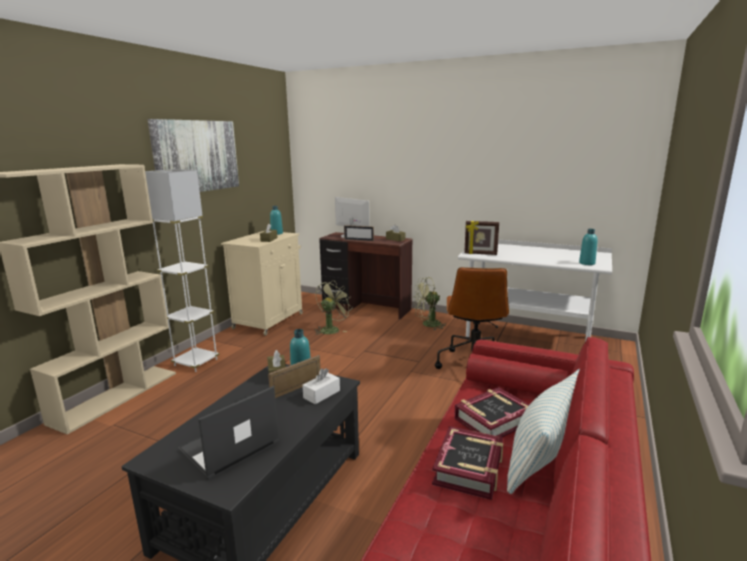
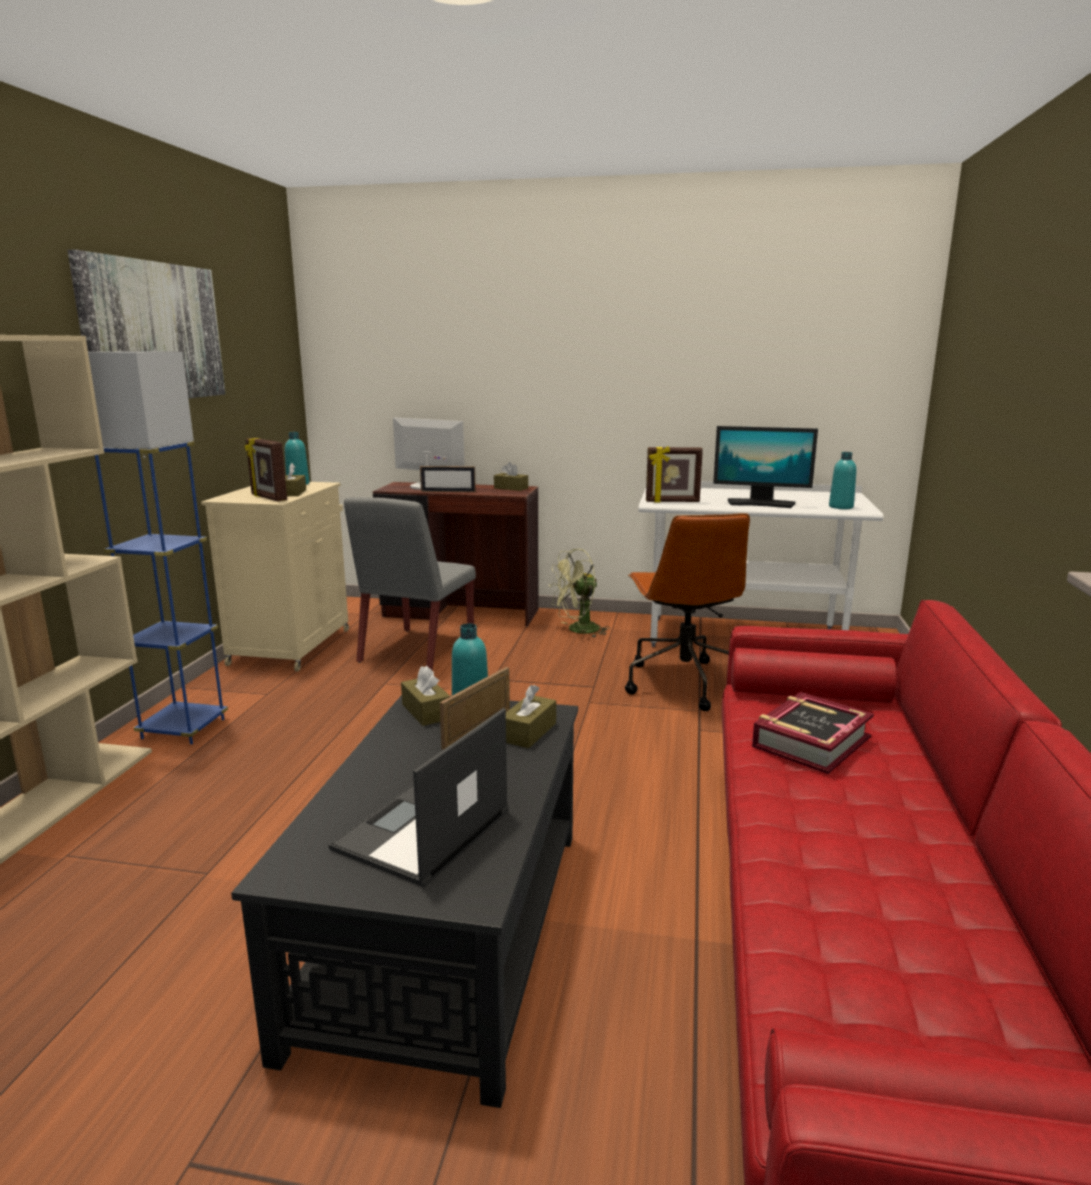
camera: 15 degrees left, 0 degrees up
white floor lamp [145,169,219,372] -> blue floor lamp [88,351,228,744]
white tissue box [302,368,340,404] -> brown tissue box [506,685,556,748]
green fan [314,280,353,335] -> grey chair [344,497,476,671]
book [432,426,503,500] -> none
pillow [507,369,580,494] -> none
none -> picture frame [245,438,287,501]
none -> monitor [713,426,818,508]

